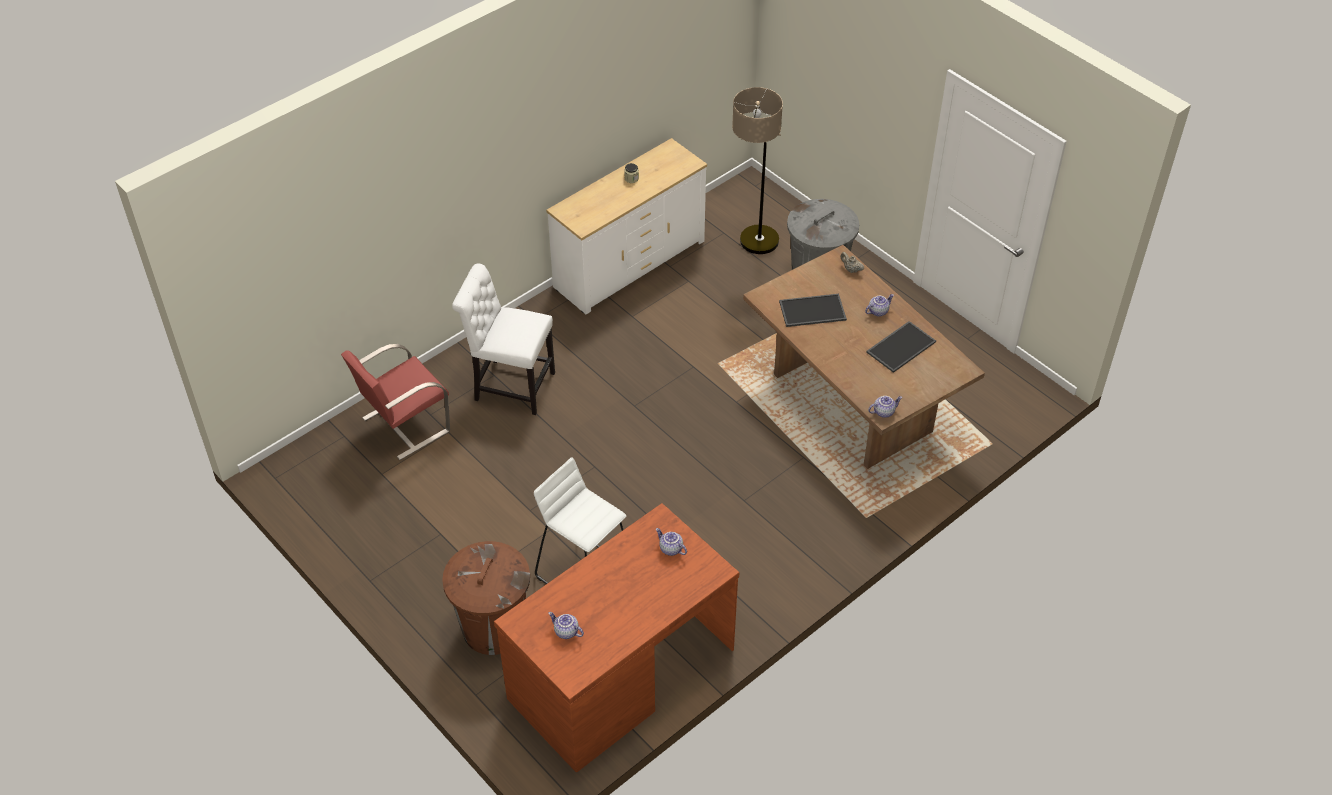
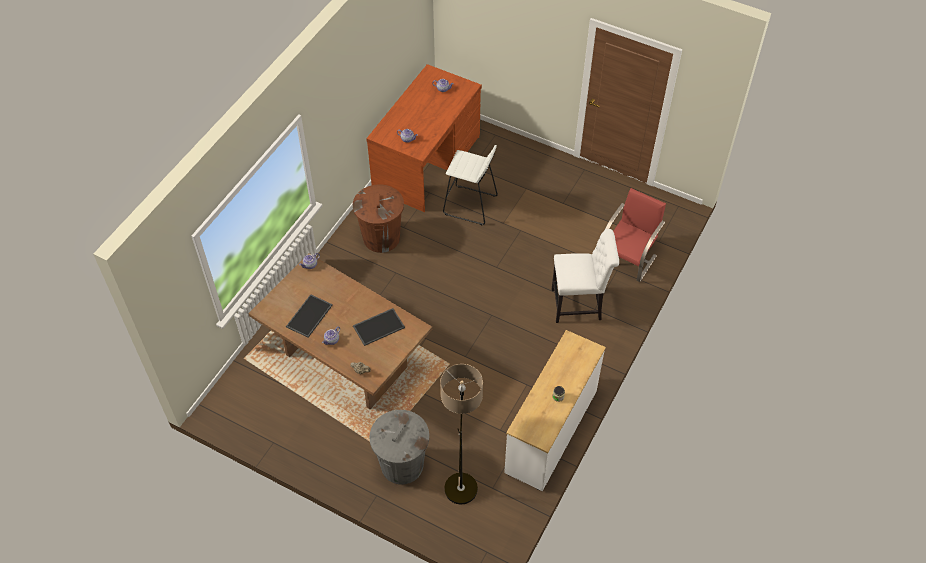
camera: 160 degrees right, 5 degrees up
brown trash can [442,541,530,655] -> brown trash can moved to [353,184,404,253]

